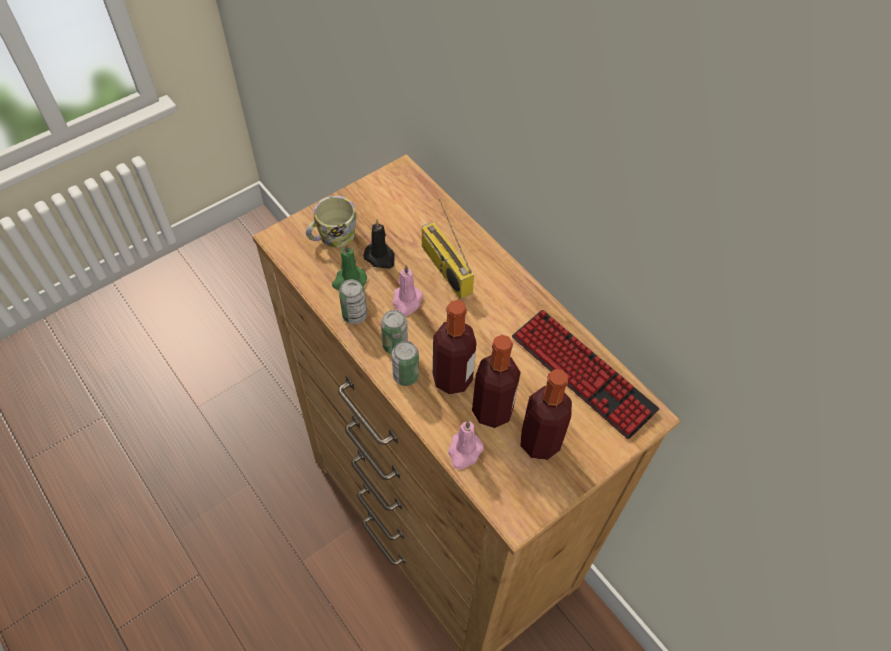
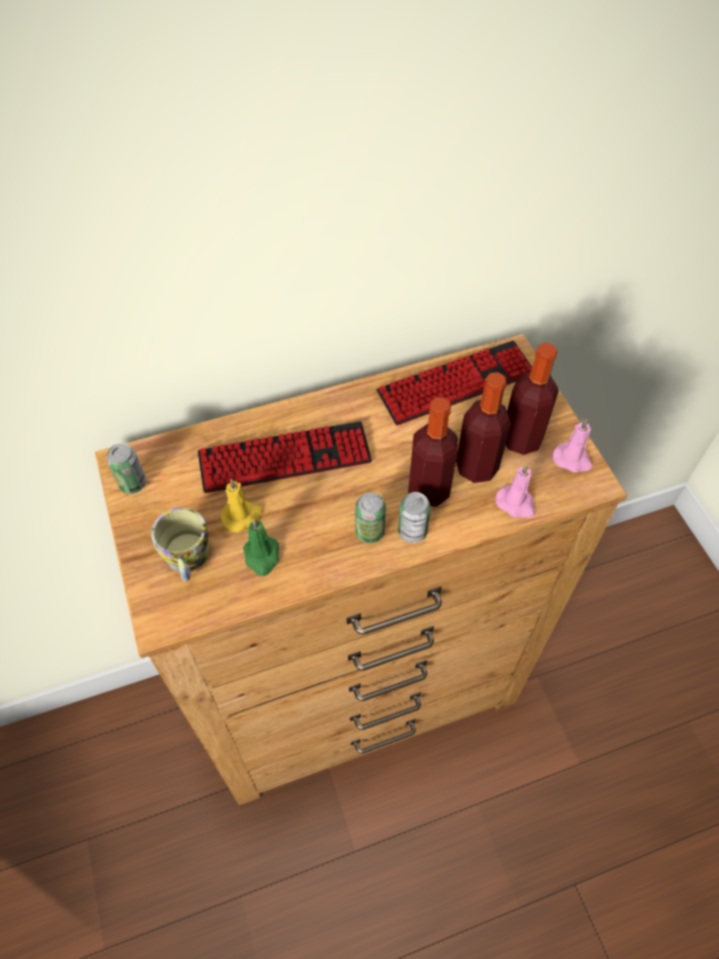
camera: 70 degrees left, 0 degrees up
can [339,279,367,324] -> can moved to [106,443,146,494]
black candle [363,220,395,269] -> yellow candle [220,478,263,532]
pink candle [393,264,423,316] -> pink candle moved to [552,419,593,473]
radio [422,199,474,299] -> keyboard [198,421,372,493]

